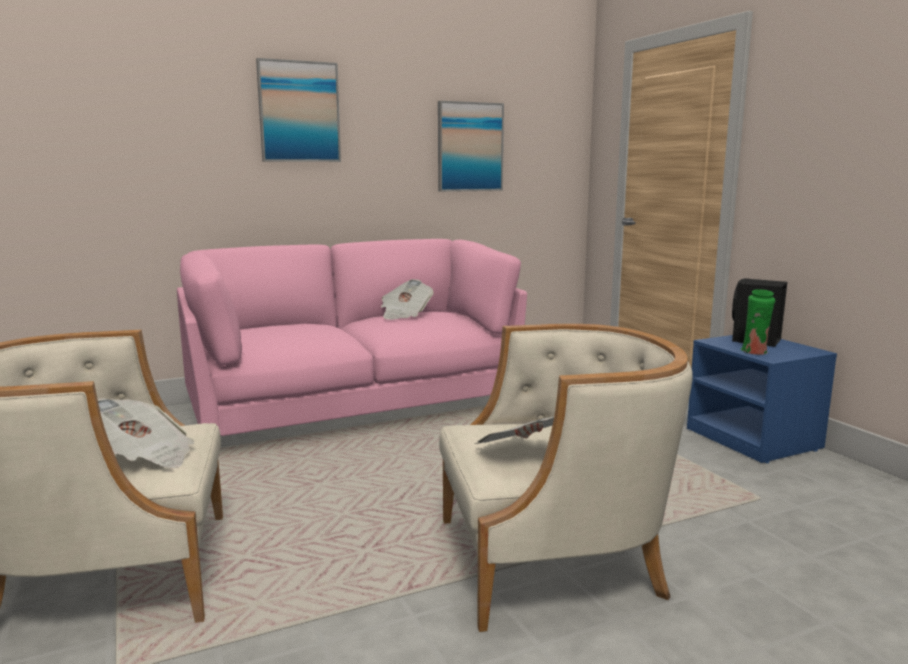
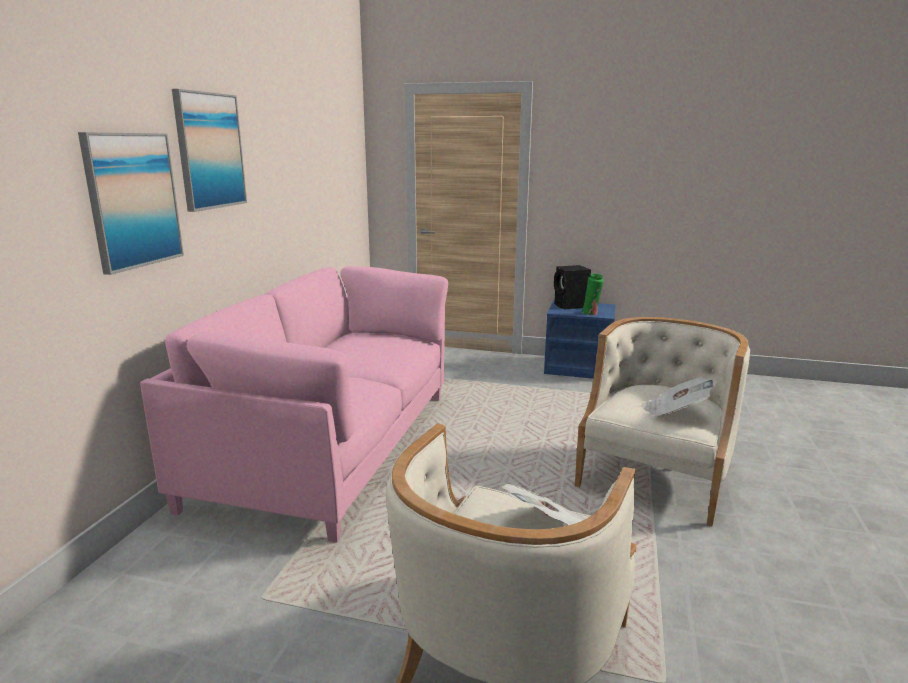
camera: 50 degrees left, 5 degrees up
newspaper [381,279,434,320] -> none
picture [438,101,504,192] -> picture moved to [78,132,184,275]

